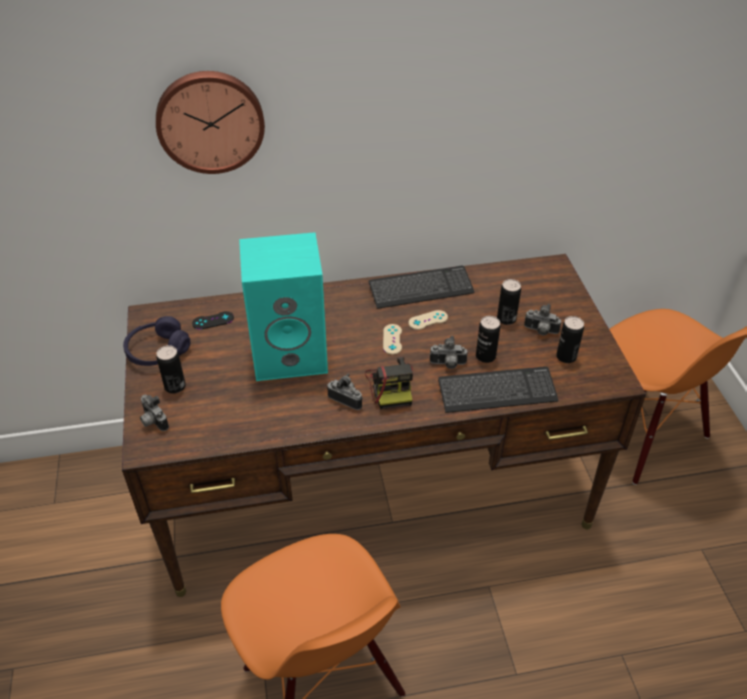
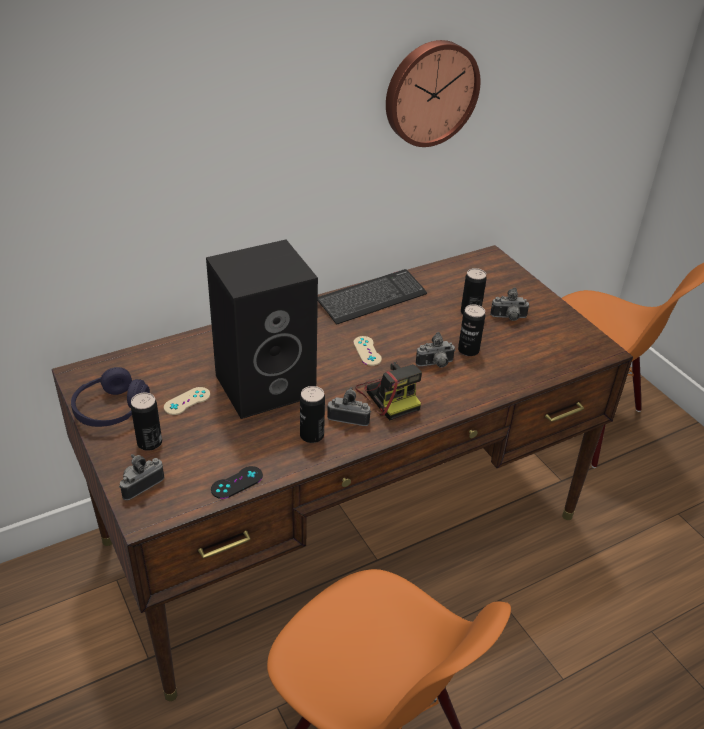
camera: 20 degrees left, 5 degrees down
camera [140,395,169,431] -> camera turned 105 degrees clockwise [119,454,164,500]
wall clock [156,71,265,174] -> wall clock moved to [386,40,480,147]
black game controller [192,311,234,330] -> black game controller moved to [211,466,263,499]
turquoise speaker [239,232,328,381] -> black speaker [206,240,318,419]
beige game controller [409,310,448,330] -> beige game controller moved to [164,387,210,415]
keyboard [438,366,558,413] -> none
can [556,316,584,363] -> can moved to [300,386,325,443]

